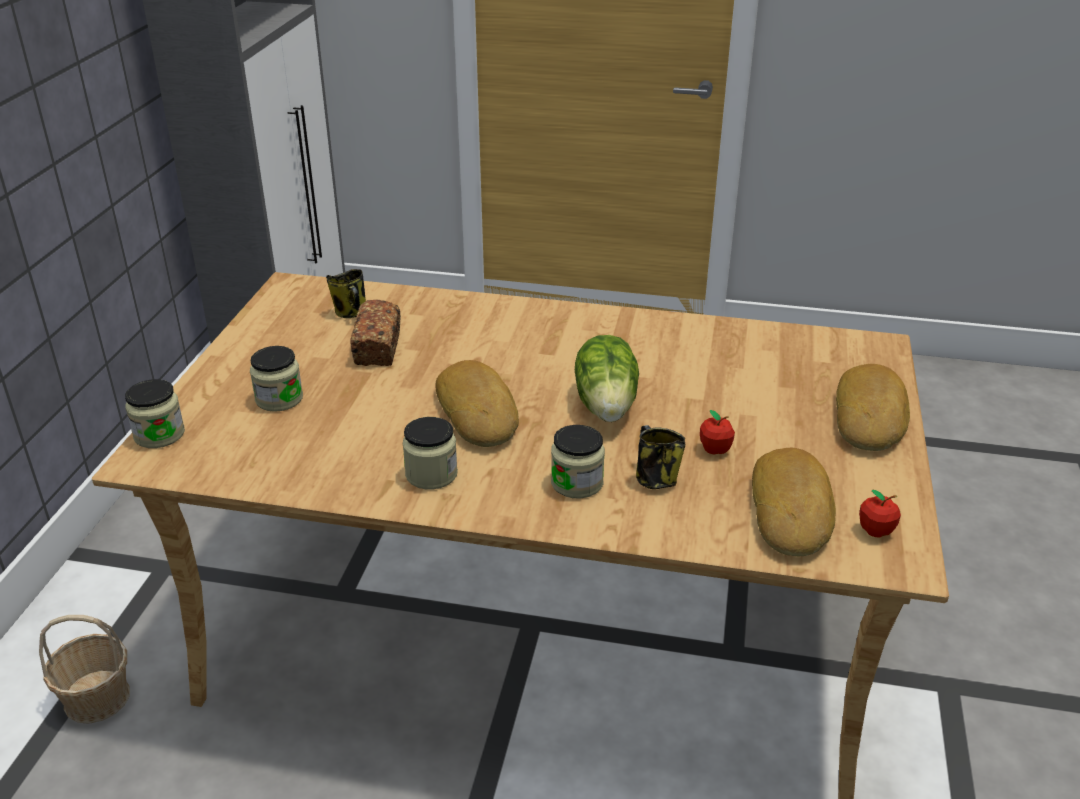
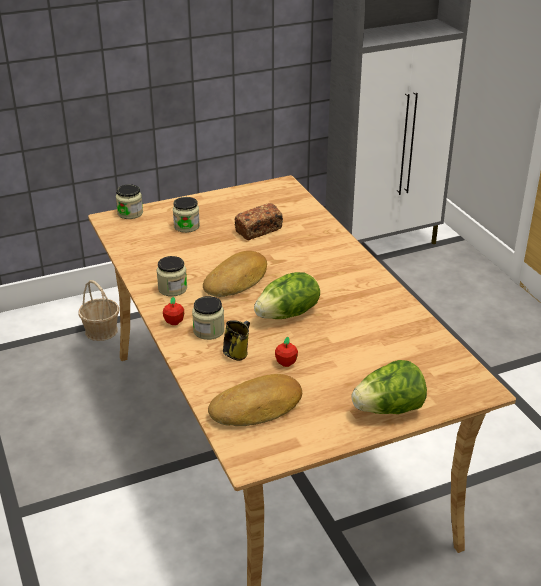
camera: 55 degrees right, 0 degrees up
mug [326,269,366,318] -> none
bread [836,364,910,451] -> lettuce [351,360,427,414]
apple [859,489,901,538] -> apple moved to [163,297,184,325]

